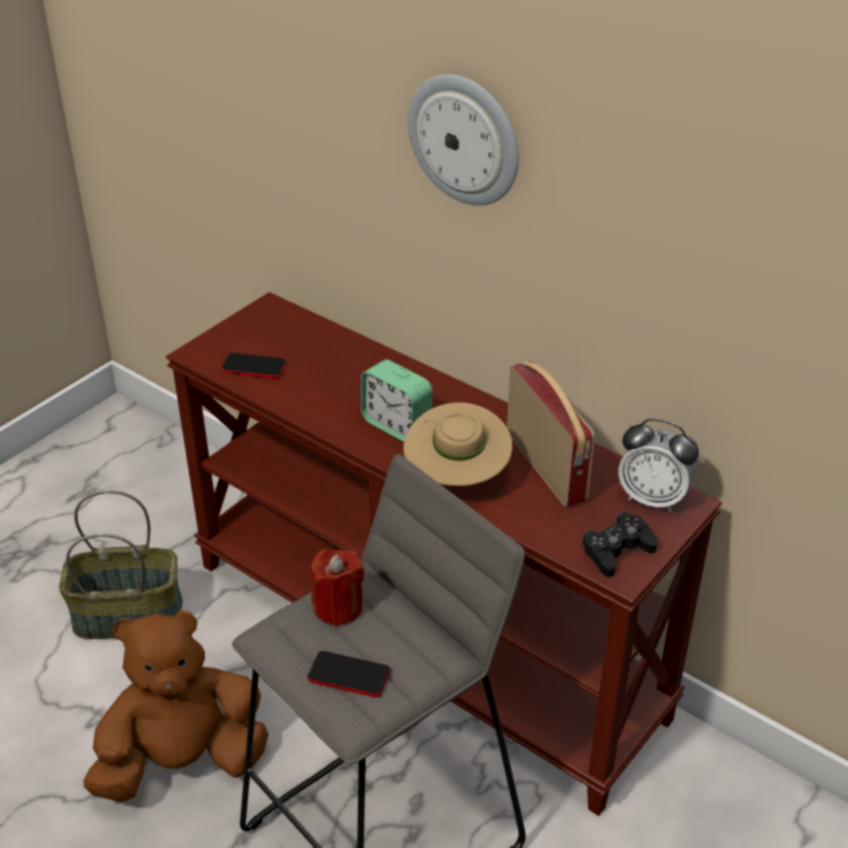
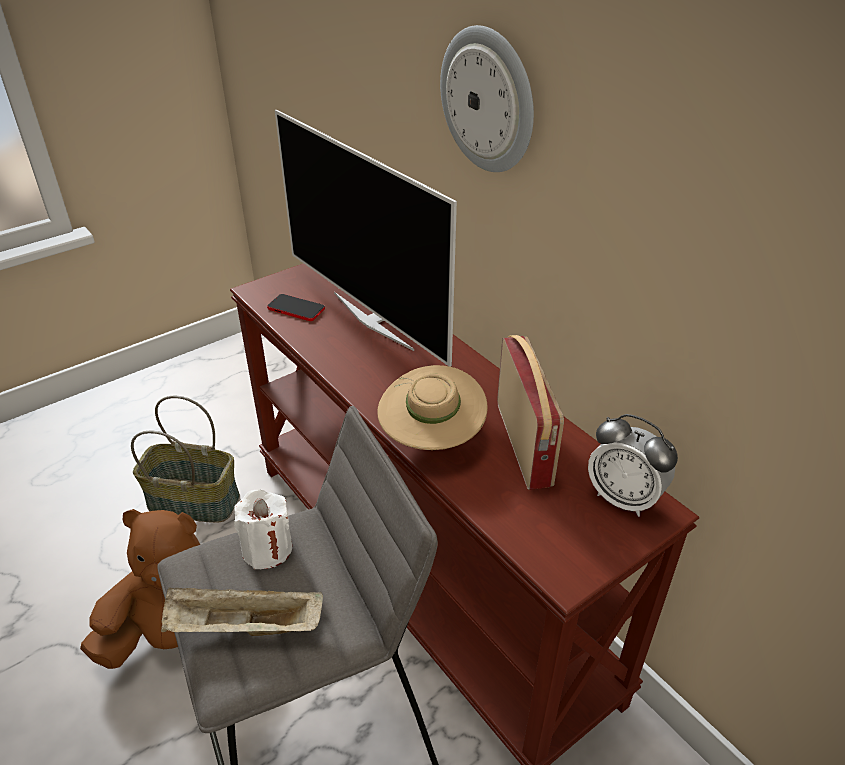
camera: 15 degrees right, 0 degrees up
phone [307,651,391,697] -> beige tray [161,587,323,636]
red candle [310,549,364,626] -> white candle [234,489,292,569]
alarm clock [361,360,433,442] -> none
black game controller [582,512,657,577] -> none
none -> television [275,110,457,367]

